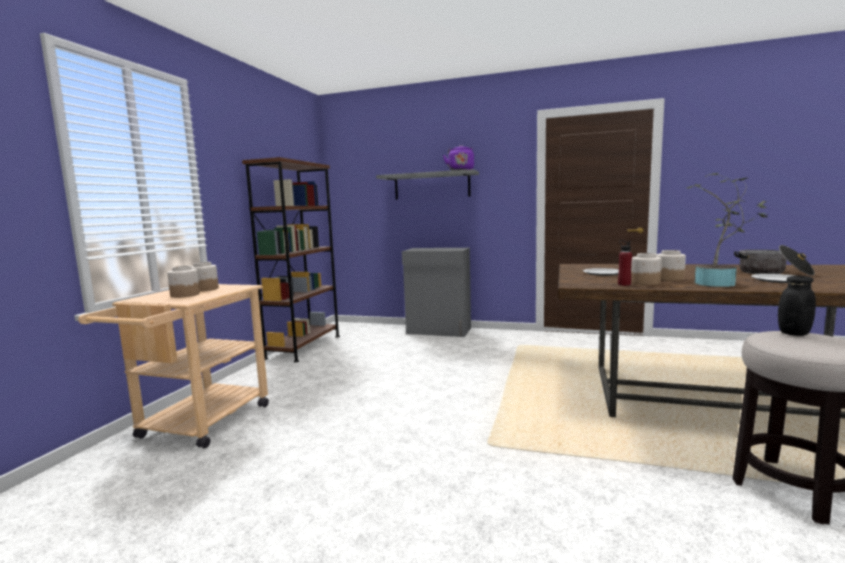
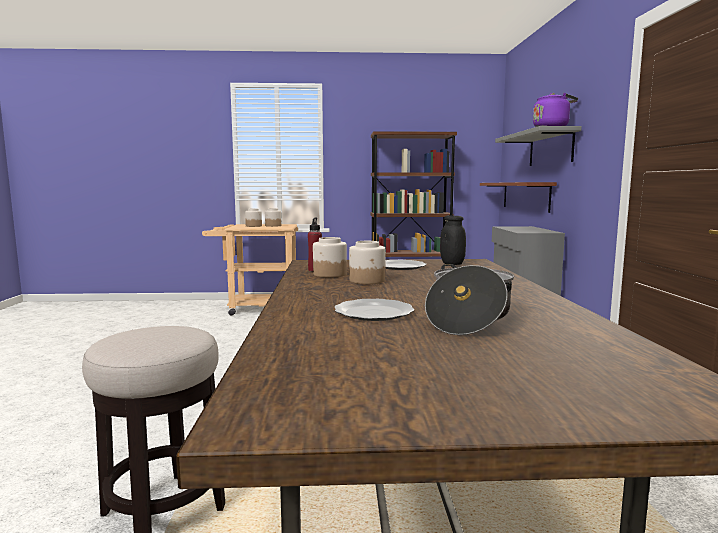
camera: 70 degrees right, 0 degrees up
potted plant [687,173,768,287] -> none
black jar [778,276,816,336] -> black jar moved to [440,215,466,265]
none -> shelf [480,182,557,213]

